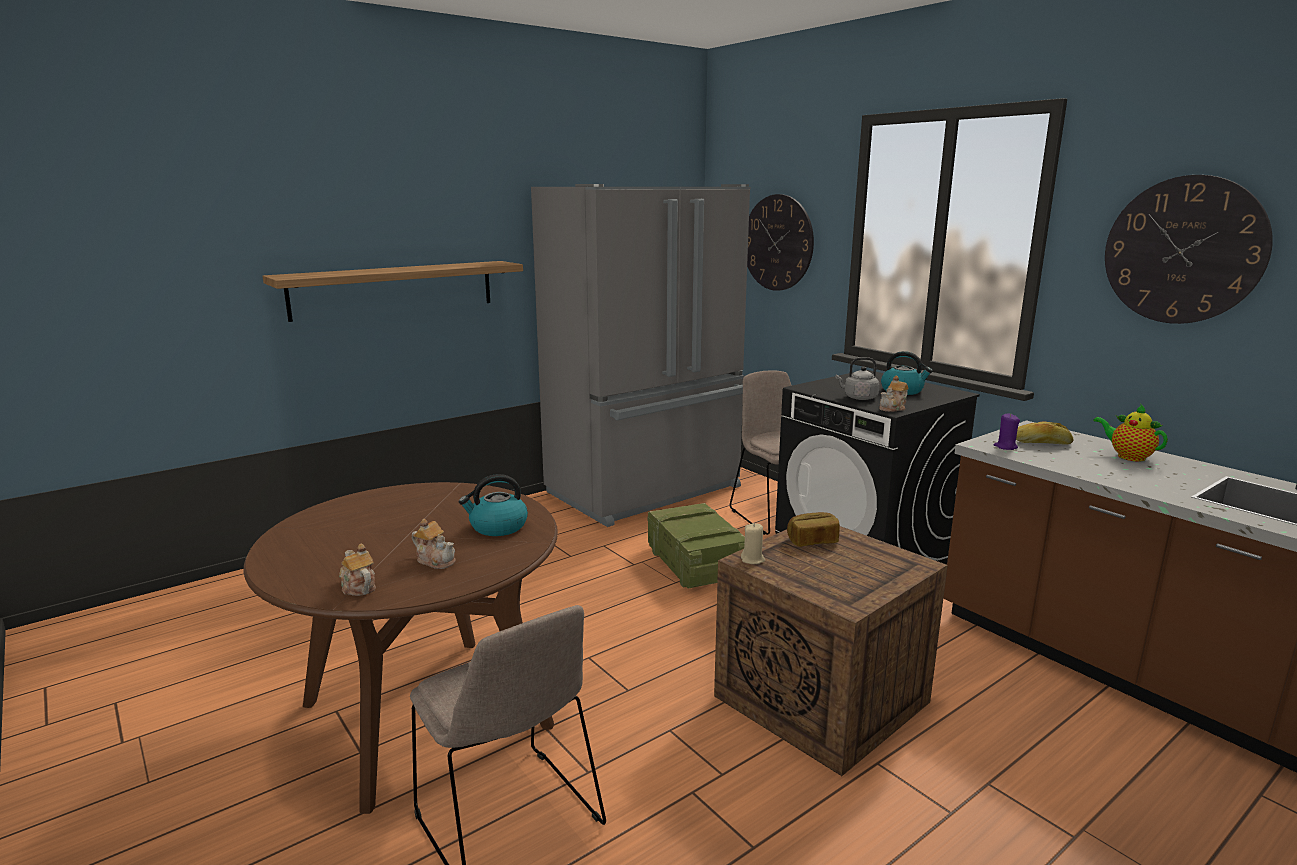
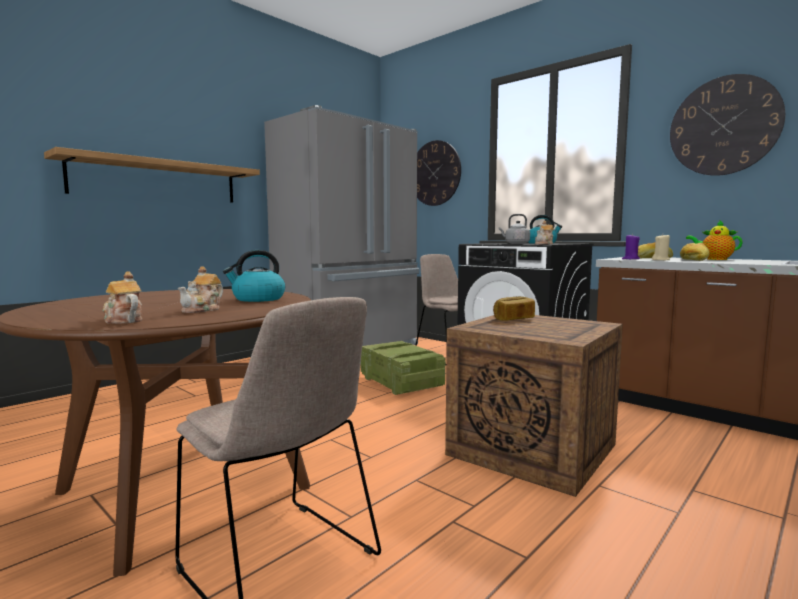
camera: 10 degrees left, 10 degrees down
teapot [412,519,455,569] -> teapot turned 90 degrees clockwise [178,266,223,313]
beige candle [741,523,765,564] -> beige candle moved to [652,234,670,260]
none -> bread [680,243,710,261]

